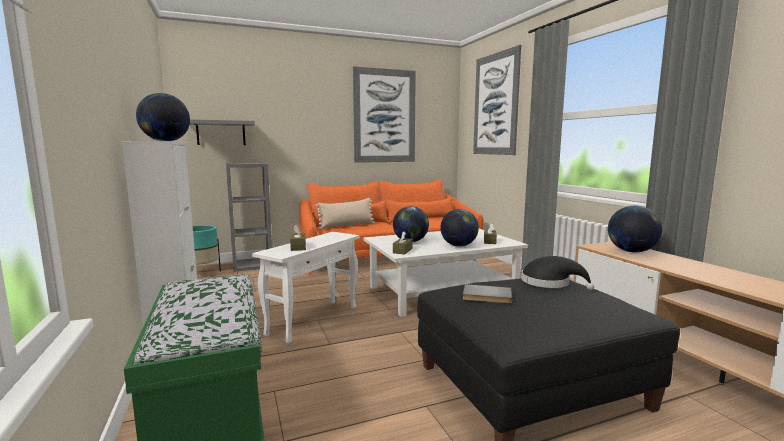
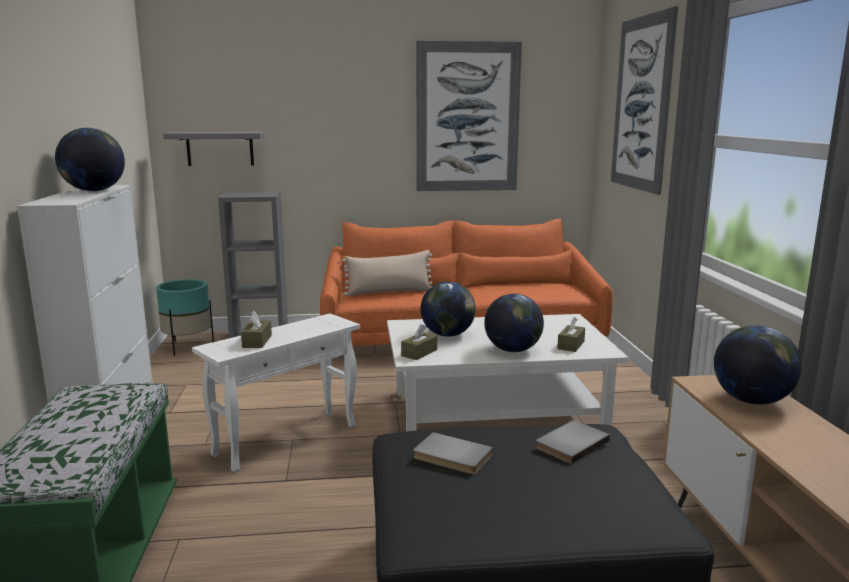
camera: 15 degrees right, 5 degrees up
black hat [521,256,594,290] -> grey book [535,421,610,464]

